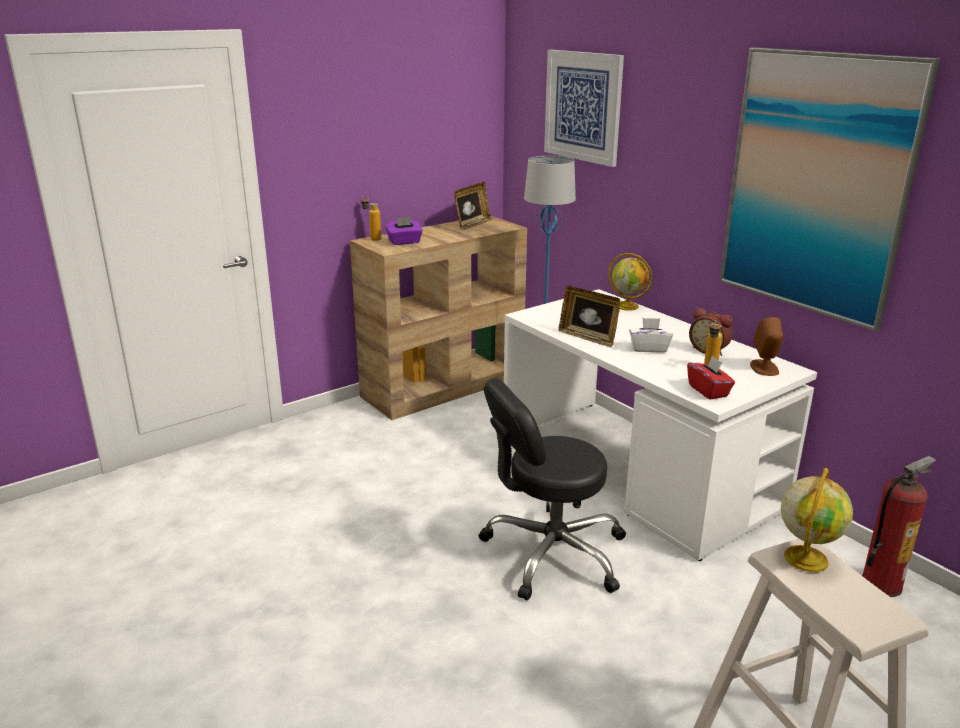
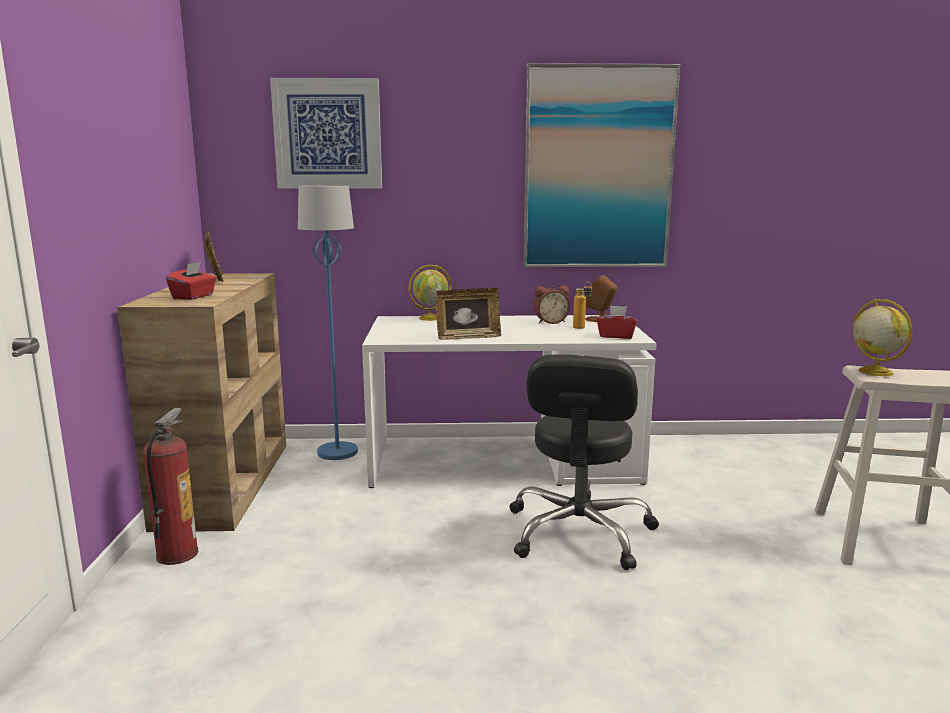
camera: 55 degrees left, 10 degrees down
bottle [361,195,381,241] -> none
purple tissue box [385,217,423,245] -> red tissue box [166,262,216,300]
white tissue box [629,318,673,353] -> none
fire extinguisher [862,456,936,597] -> fire extinguisher moved to [143,408,199,565]

